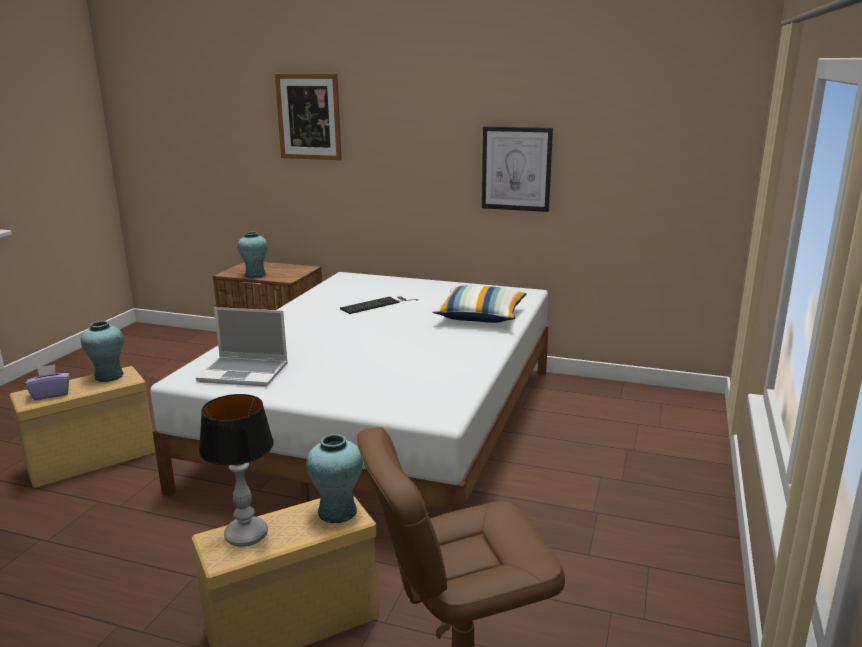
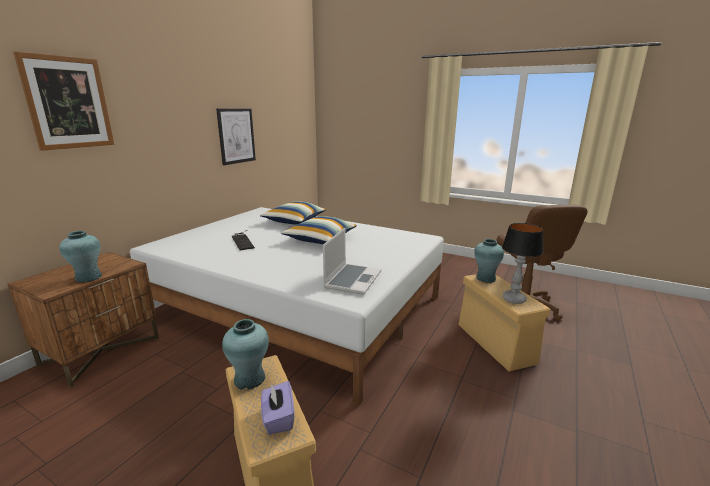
camera: 80 degrees left, 0 degrees up
none -> pillow [281,216,357,244]

